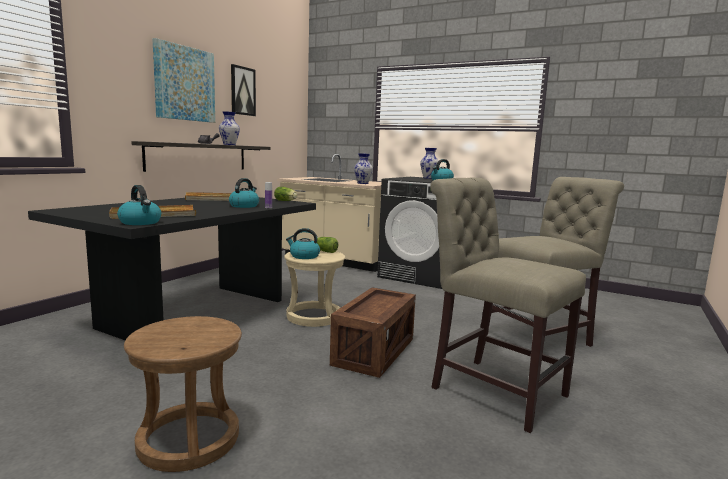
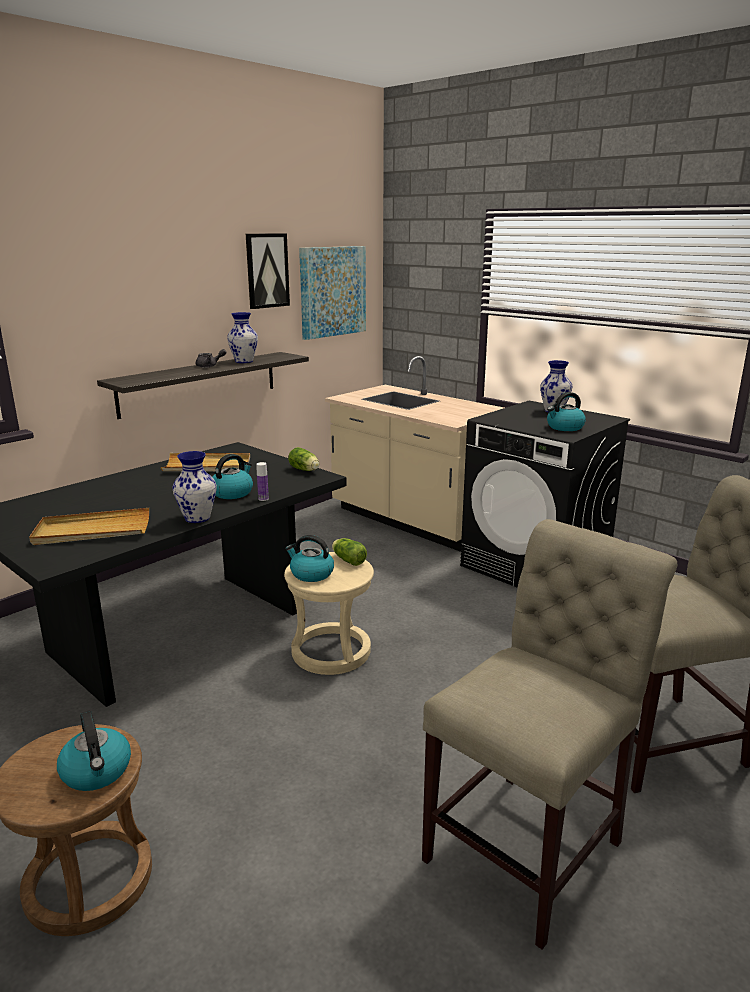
camera: 15 degrees right, 10 degrees up
kettle [117,185,161,225] -> kettle moved to [57,711,131,791]
picture [152,38,215,123] -> picture moved to [299,246,366,340]
crate [330,287,416,378] -> none
vase [354,153,373,184] -> vase moved to [173,451,216,523]
beige chair [430,178,586,433] -> beige chair turned 75 degrees clockwise [422,519,678,950]

